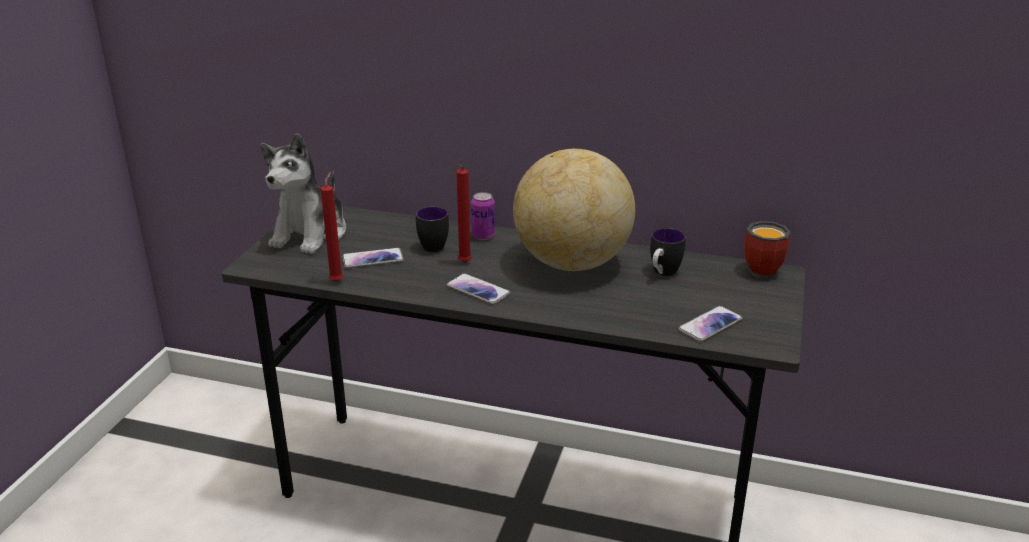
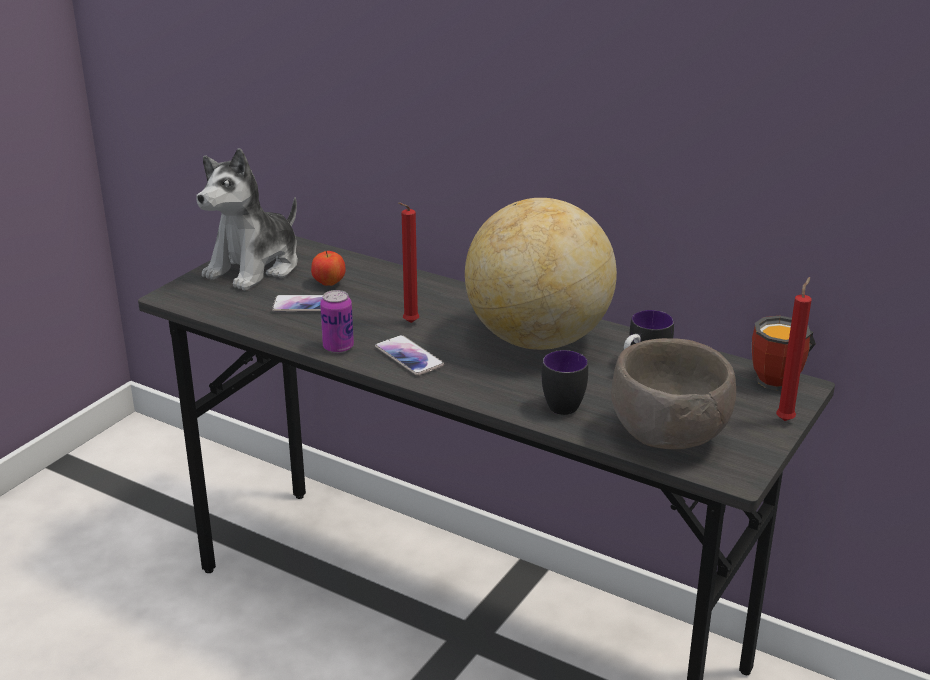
camera: 15 degrees right, 0 degrees up
red candle [321,172,343,282] -> red candle moved to [776,277,812,421]
mug [416,207,449,252] -> mug moved to [542,350,588,415]
can [471,192,495,240] -> can moved to [320,290,354,353]
phone [678,306,743,342] -> brown bowl [611,338,736,449]
none -> apple [311,251,346,286]

